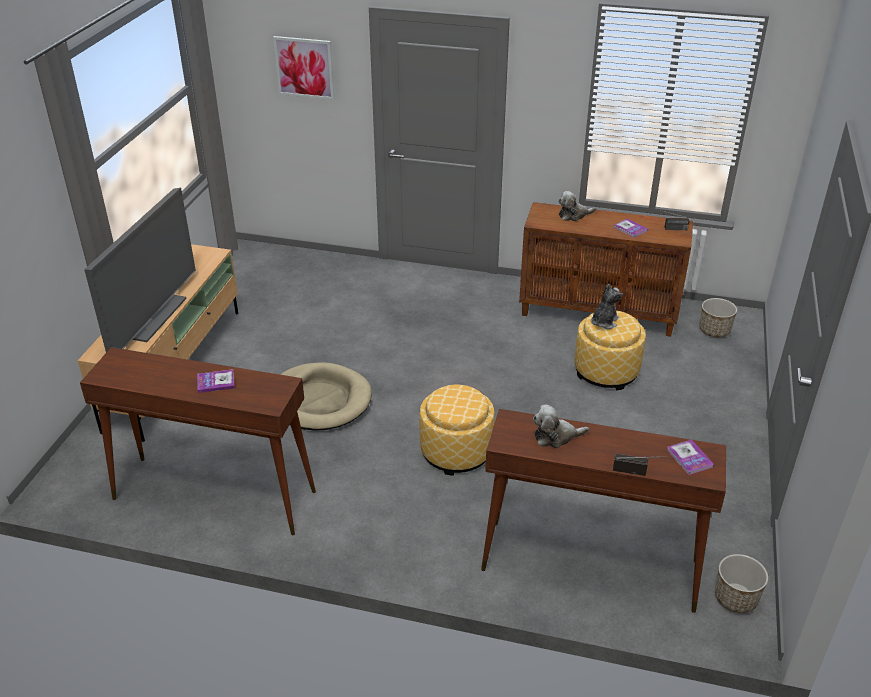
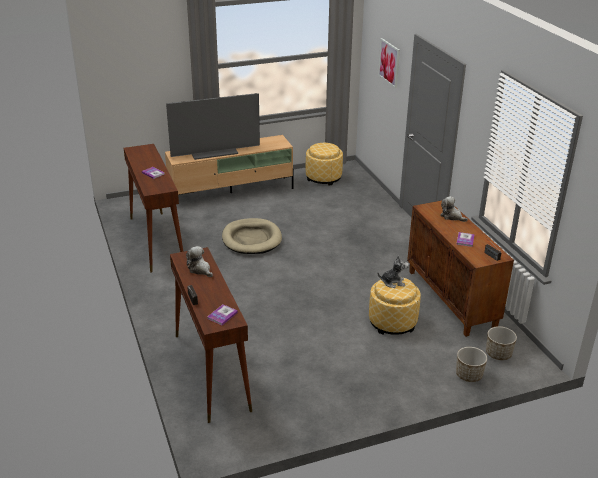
camera: 55 degrees right, 5 degrees down
ottoman [420,385,495,476] -> ottoman moved to [306,143,343,186]
planter [715,554,768,613] -> planter moved to [456,347,487,382]

